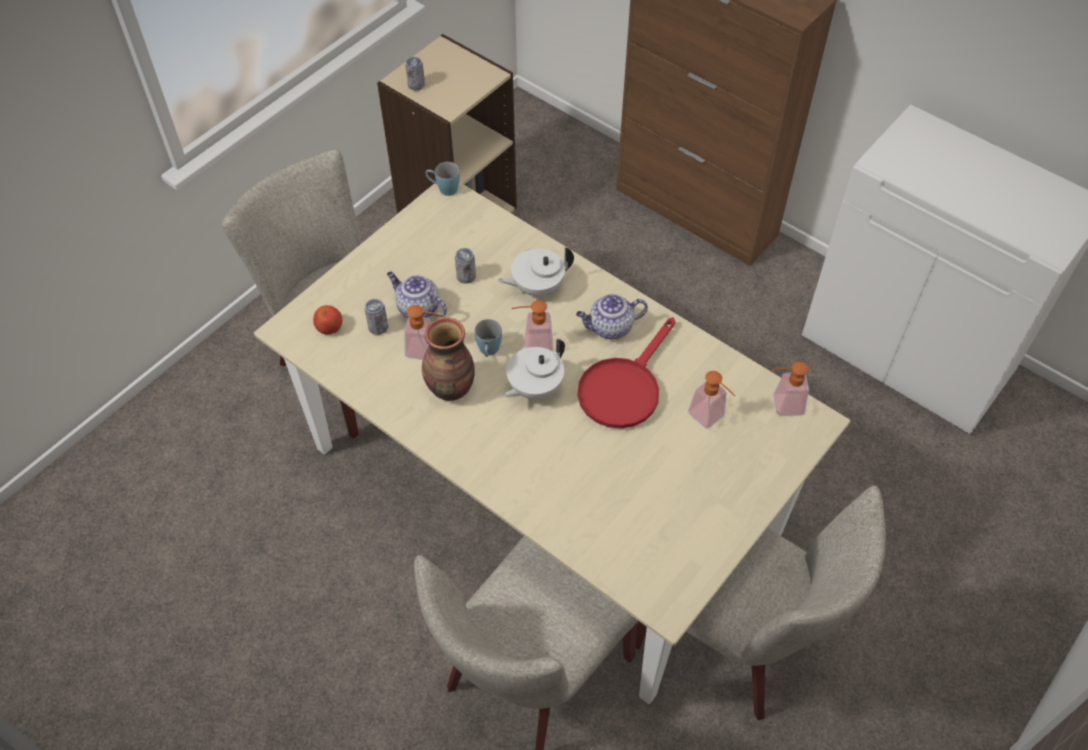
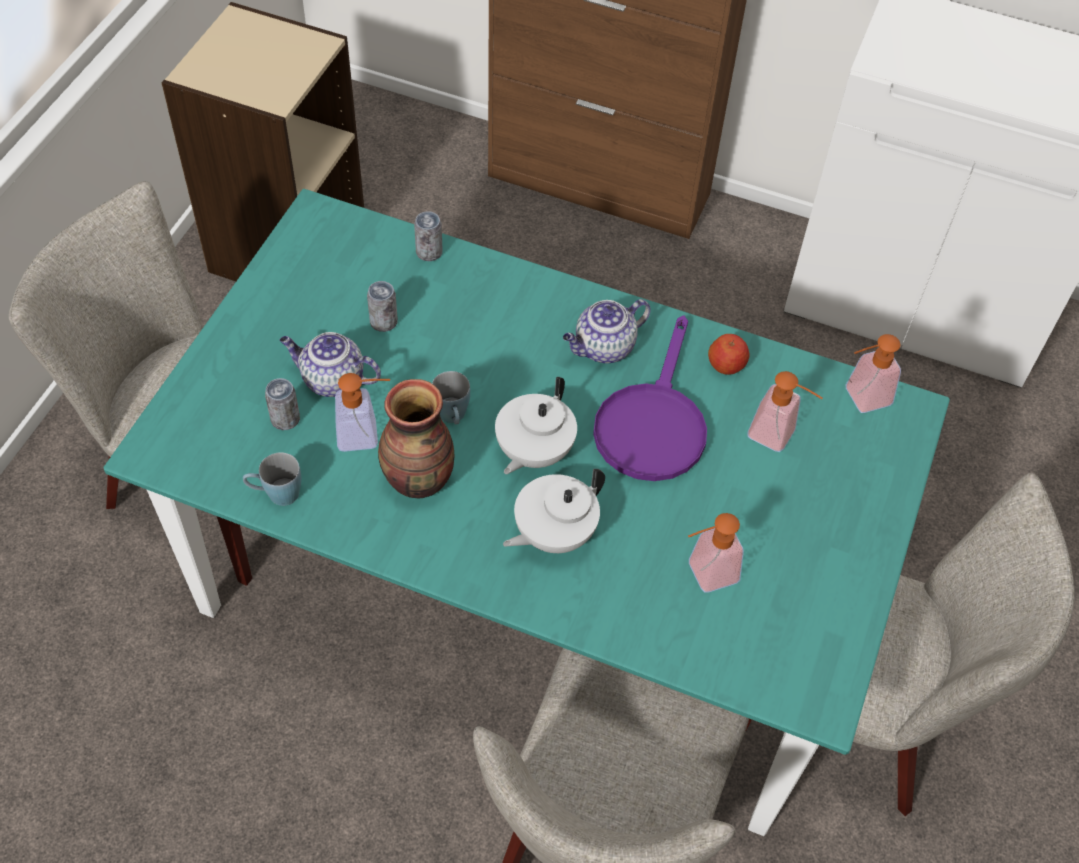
camera: 20 degrees left, 0 degrees up
beige dining table [254,182,850,704] -> turquoise dining table [103,189,950,836]
apple [313,305,343,335] -> apple moved to [708,334,749,375]
can [406,57,425,91] -> can moved to [414,211,443,261]
blue mug [425,162,460,196] -> blue mug moved to [243,452,301,506]
white teapot [498,247,574,296] -> white teapot moved to [503,469,605,553]
soap dispenser [511,300,554,351] -> soap dispenser moved to [688,513,744,593]
red frying pan [577,317,675,429] -> purple frying pan [593,315,707,481]

